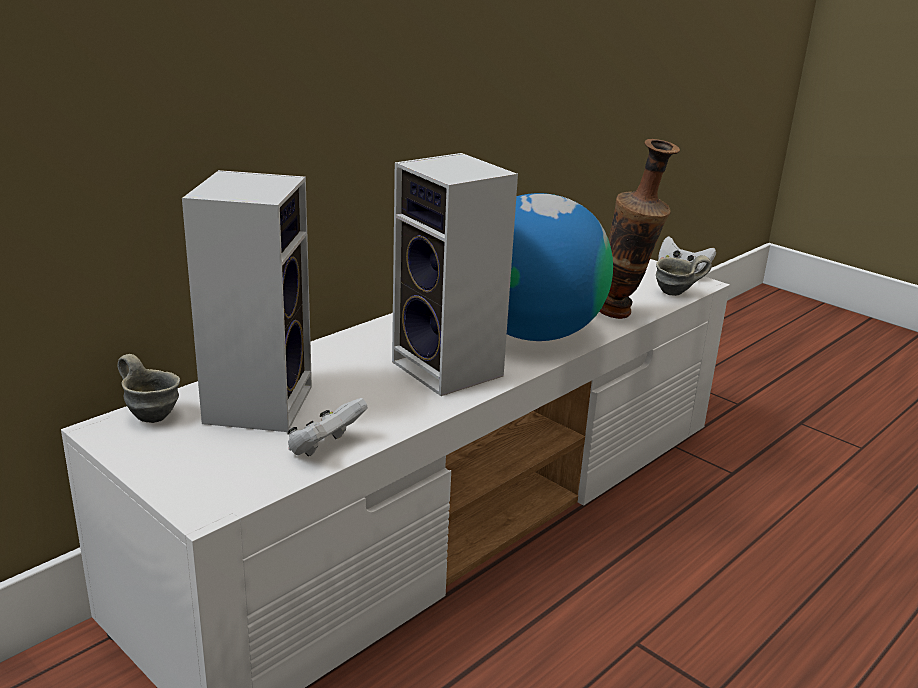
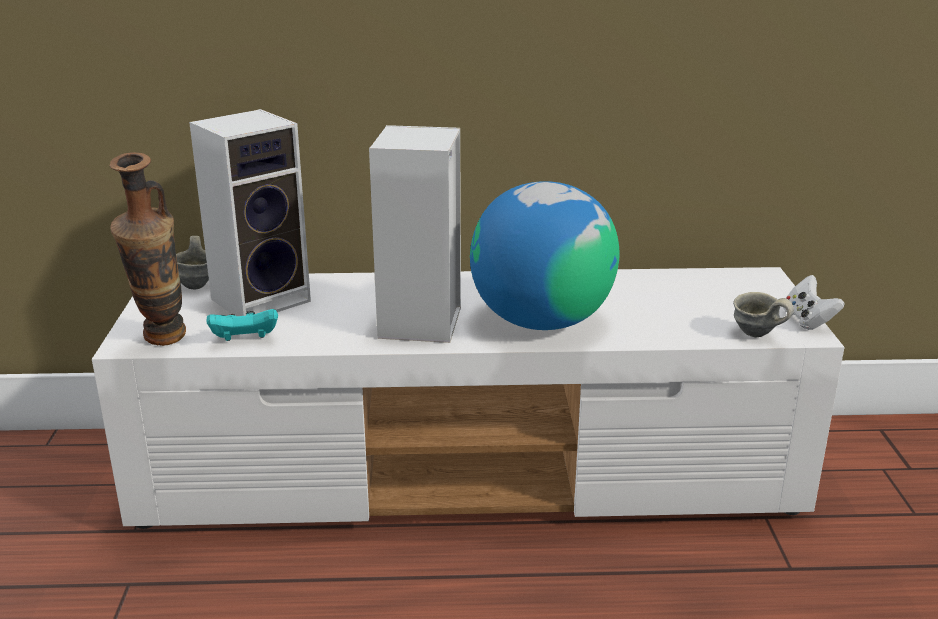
camera: 45 degrees right, 0 degrees up
white game controller [287,398,368,456] -> turquoise game controller [206,309,278,341]
vase [599,139,680,319] -> vase moved to [109,152,186,346]

